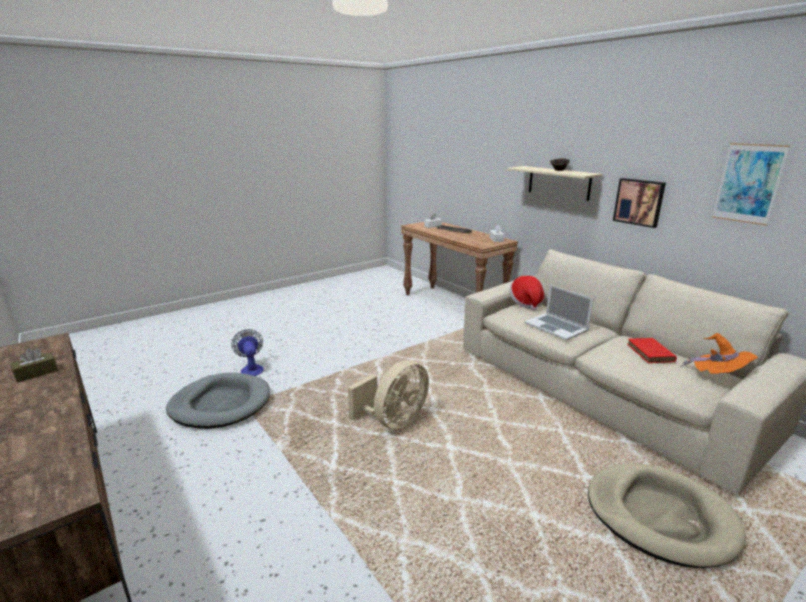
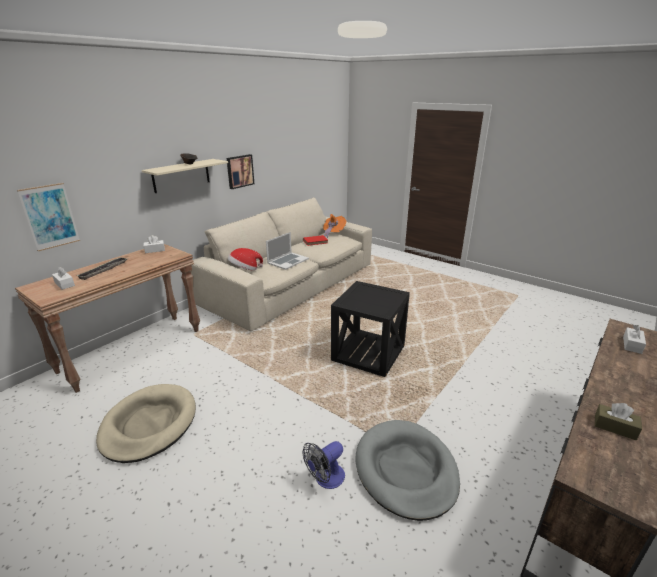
camera: 105 degrees left, 5 degrees up
beige fan [348,360,429,430] -> black side table [331,281,410,377]
beige dog bed [588,463,746,568] -> beige dog bed moved to [96,384,196,463]
picture [712,143,790,226] -> picture moved to [17,183,80,251]
none -> white tissue box [623,325,646,354]

